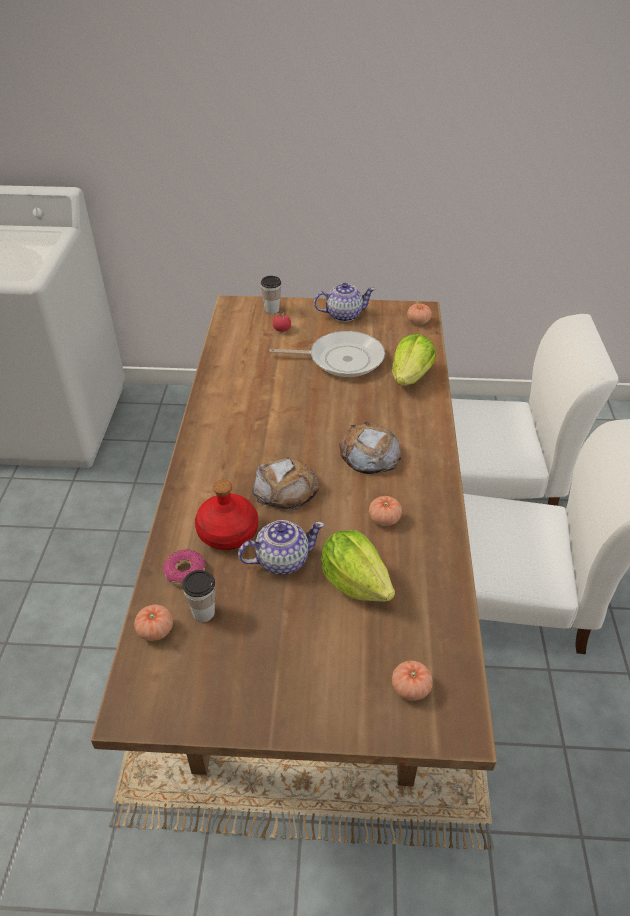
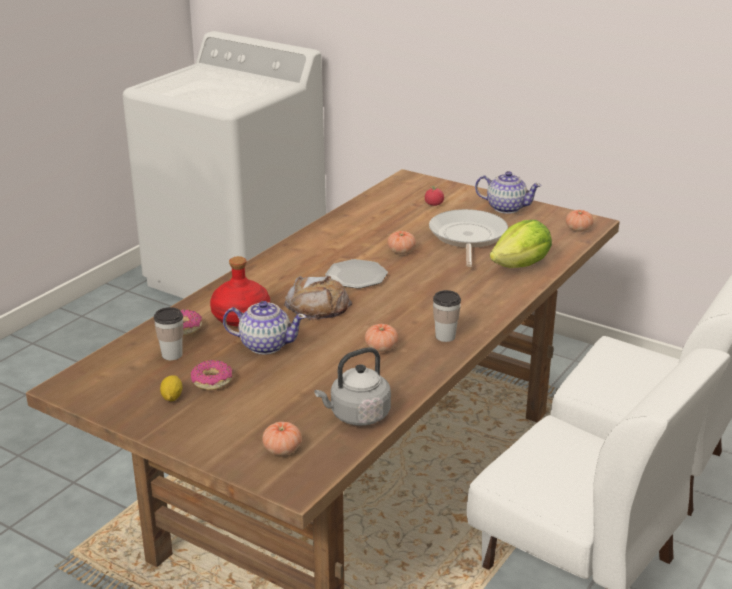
camera: 30 degrees right, 15 degrees down
tomato [134,605,173,641] -> tomato moved to [387,231,416,254]
cup [261,276,281,314] -> cup moved to [433,290,461,342]
frying pan [269,331,385,377] -> frying pan turned 120 degrees counterclockwise [429,209,508,267]
lettuce [321,530,395,602] -> none
bread [339,422,402,474] -> none
none -> lemon [160,375,183,401]
none -> donut [191,360,232,390]
none -> grey kettle [314,347,391,426]
none -> plate [325,259,388,289]

